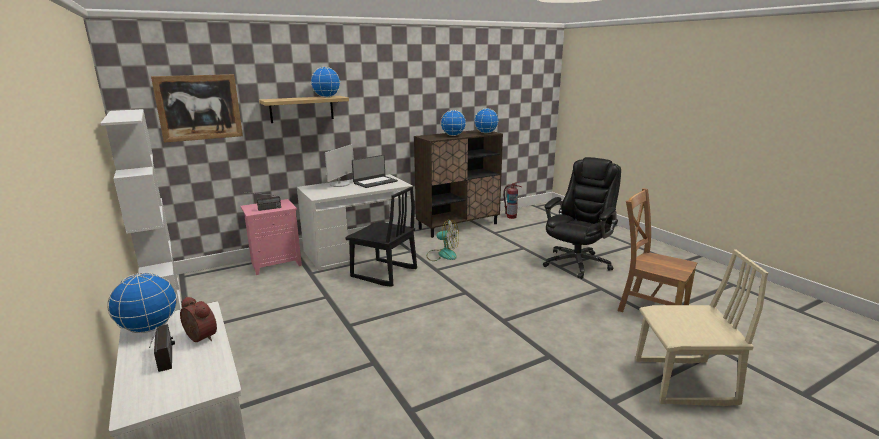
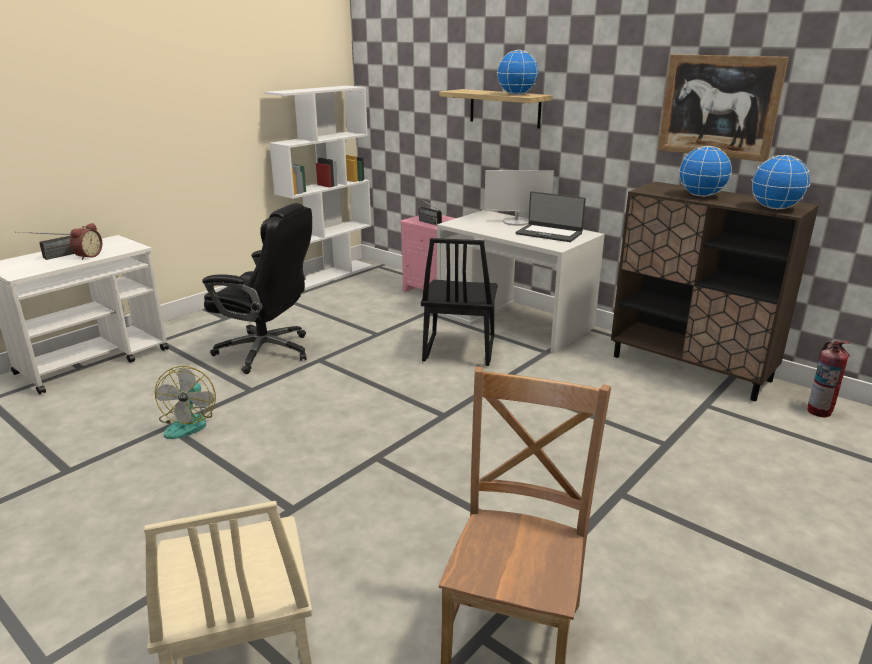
camera: 70 degrees right, 5 degrees up
globe [107,273,177,333] -> none
picture [151,74,243,143] -> picture moved to [658,54,789,162]
fan [427,219,459,261] -> fan moved to [155,366,216,439]
black office chair [543,157,621,279] -> black office chair moved to [202,203,312,374]

